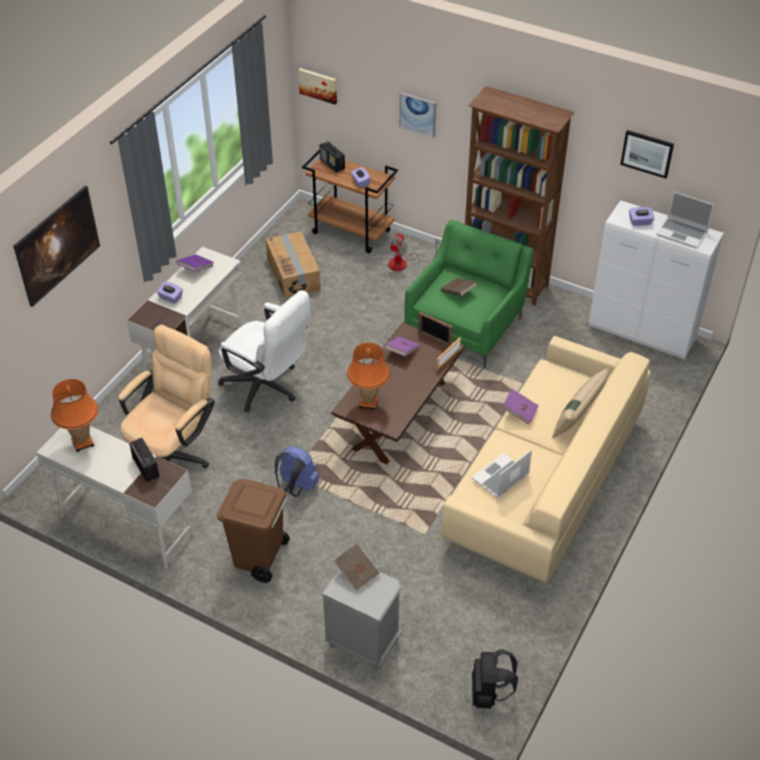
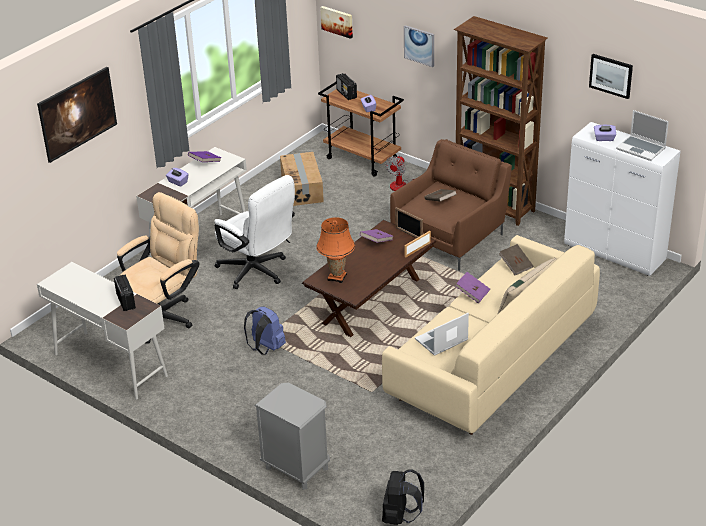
camera: 10 degrees right, 10 degrees down
orange table lamp [51,379,98,452] -> none
brown trash can [217,479,290,583] -> none
brown book [334,544,379,591] -> brown book moved to [499,244,533,275]
green armchair [404,220,534,368] -> brown armchair [390,139,512,271]

